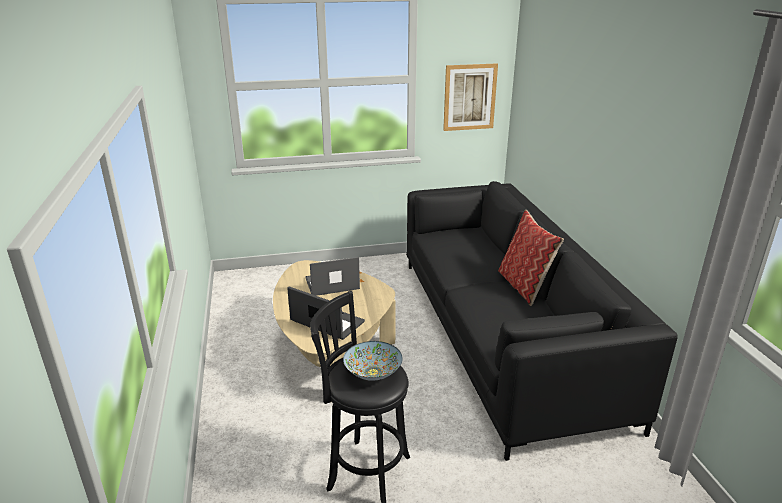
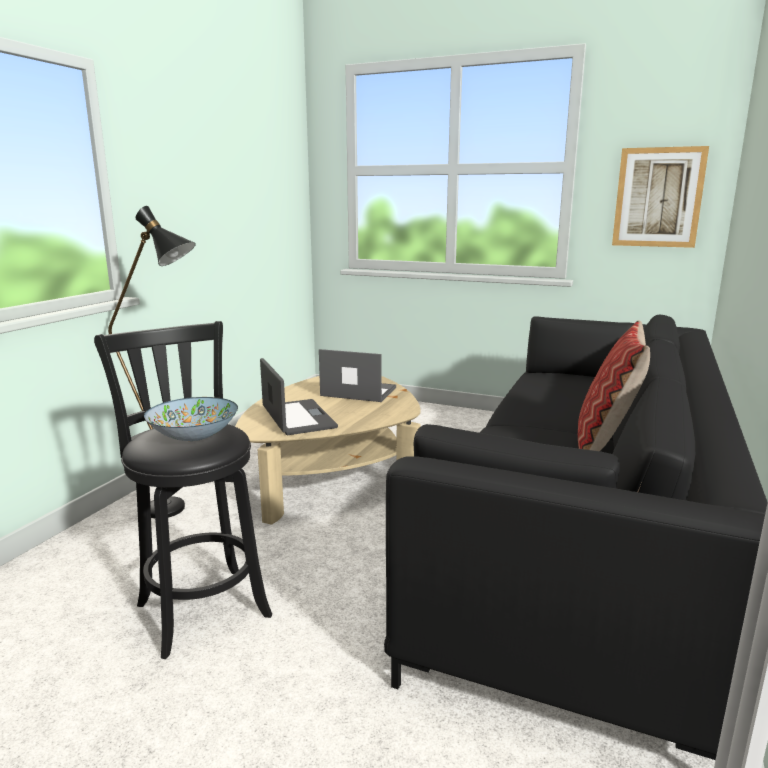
camera: 35 degrees right, 10 degrees down
none -> black floor lamp [108,206,196,518]

